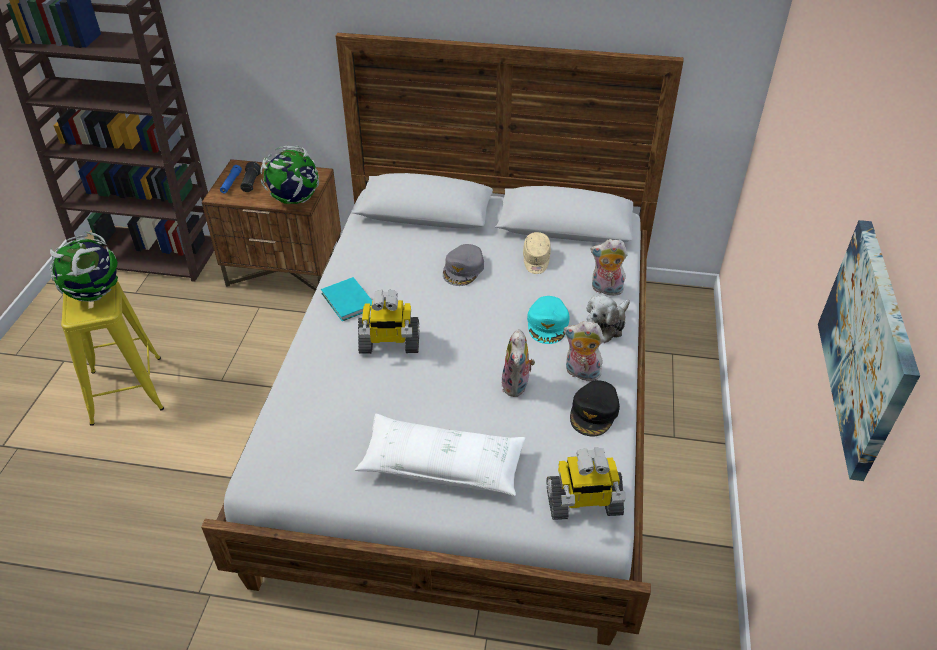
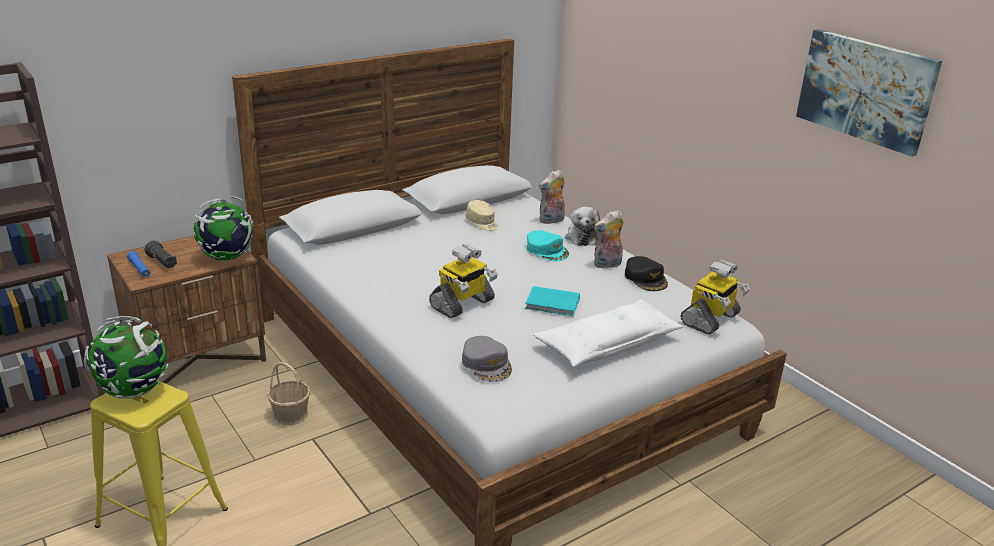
camera: 45 degrees left, 15 degrees down
turquoise book [321,277,372,321] -> turquoise book moved to [525,286,580,316]
grey cap [443,244,484,286] -> grey cap moved to [462,336,512,382]
plush toy [501,329,535,397] -> none
none -> basket [267,362,311,425]

